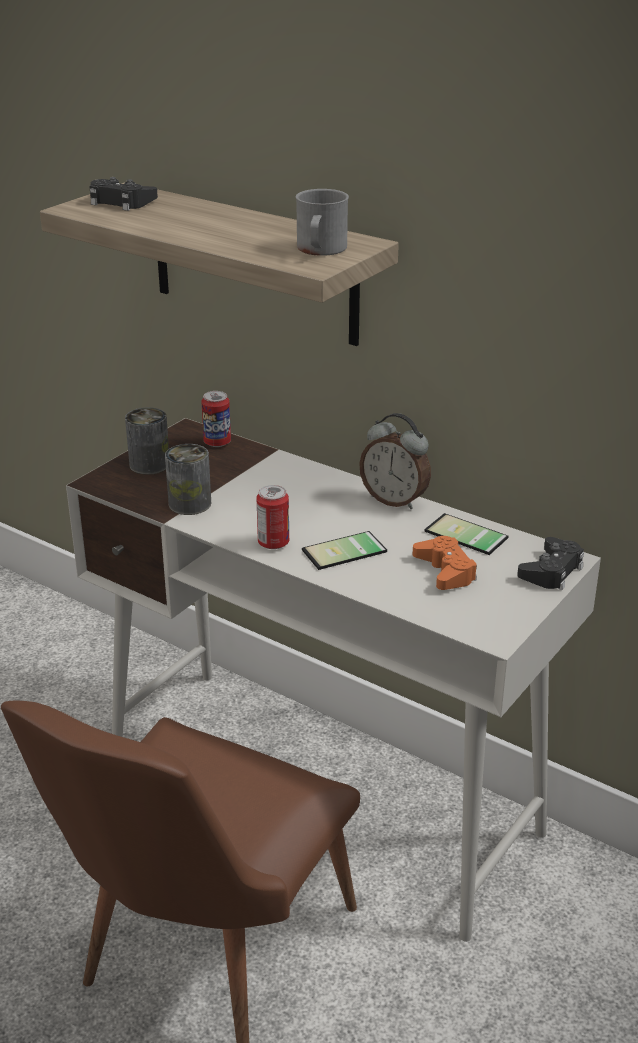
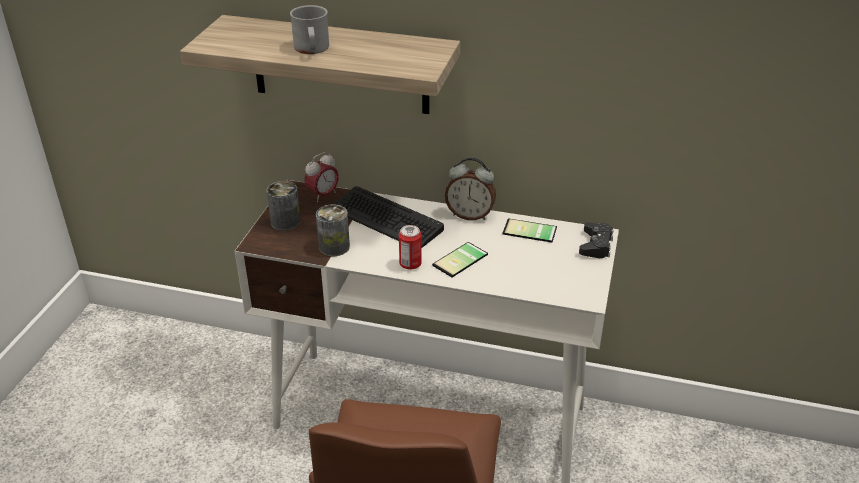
camera: 20 degrees left, 5 degrees up
black game controller [89,177,158,211] -> none
can [201,391,231,447] -> alarm clock [304,152,339,202]
grey mug [295,189,349,256] -> grey mug moved to [290,5,329,54]
orange game controller [413,536,477,590] -> none
none -> keyboard [333,186,444,248]

